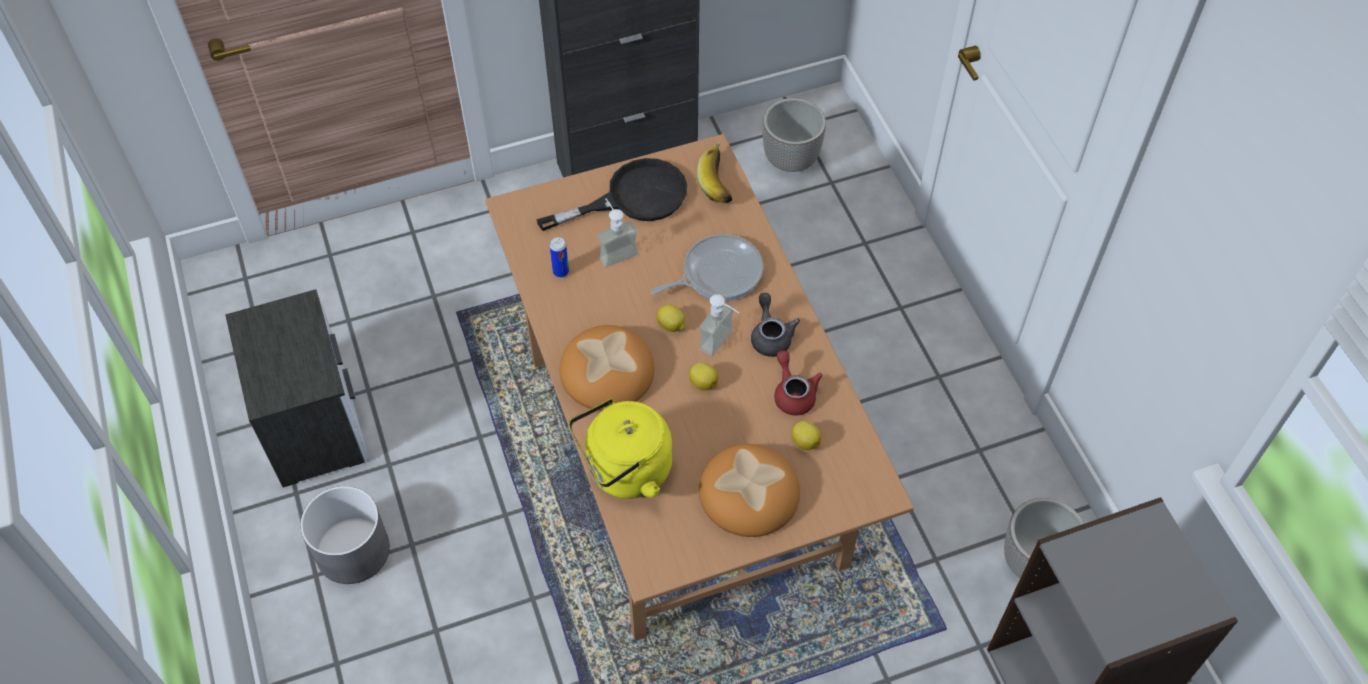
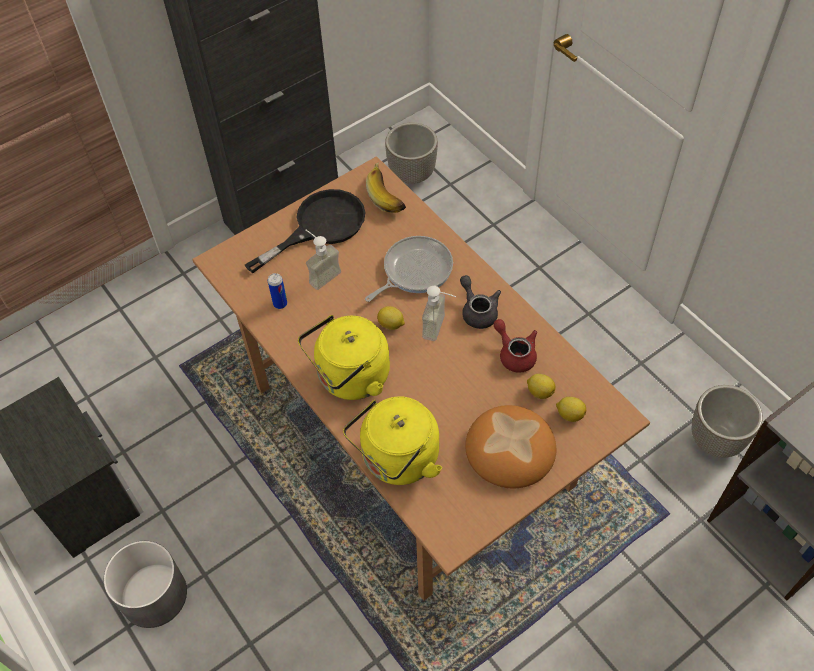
camera: 15 degrees left, 0 degrees up
bread [560,325,654,411] -> yellow kettle [298,315,390,400]
lemon [689,362,718,390] -> lemon moved to [556,397,586,422]

